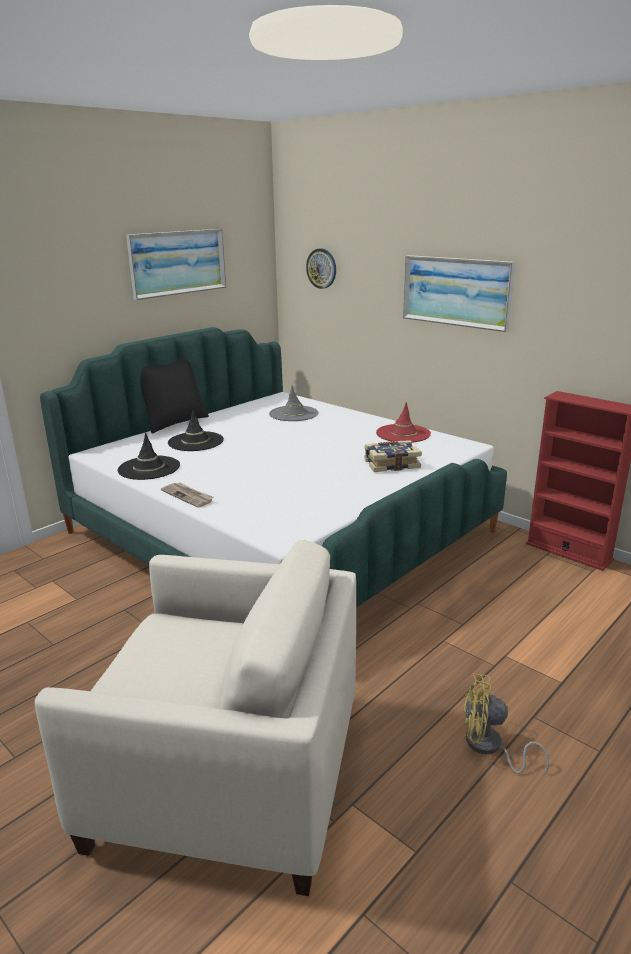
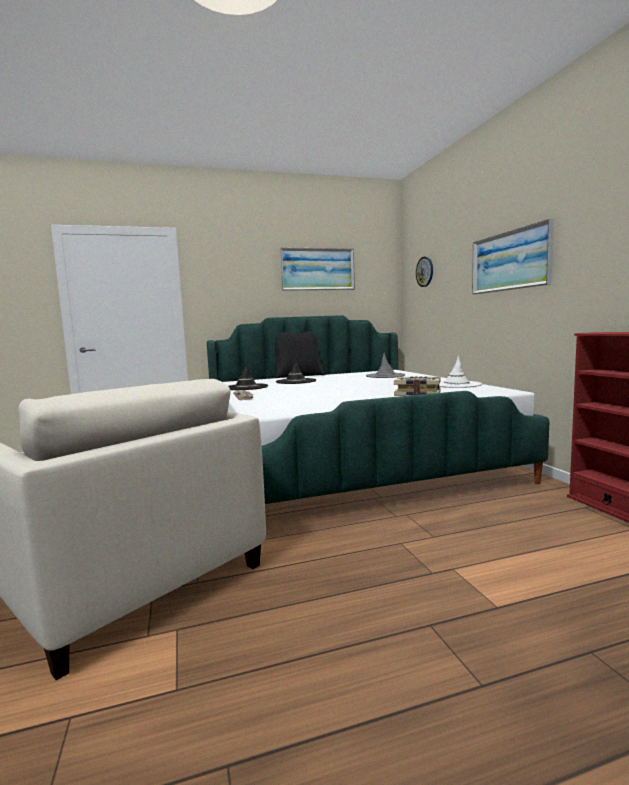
camera: 30 degrees right, 15 degrees down
red hat [376,402,431,443] -> white hat [439,356,482,388]
yellow fan [464,673,549,774] -> none

